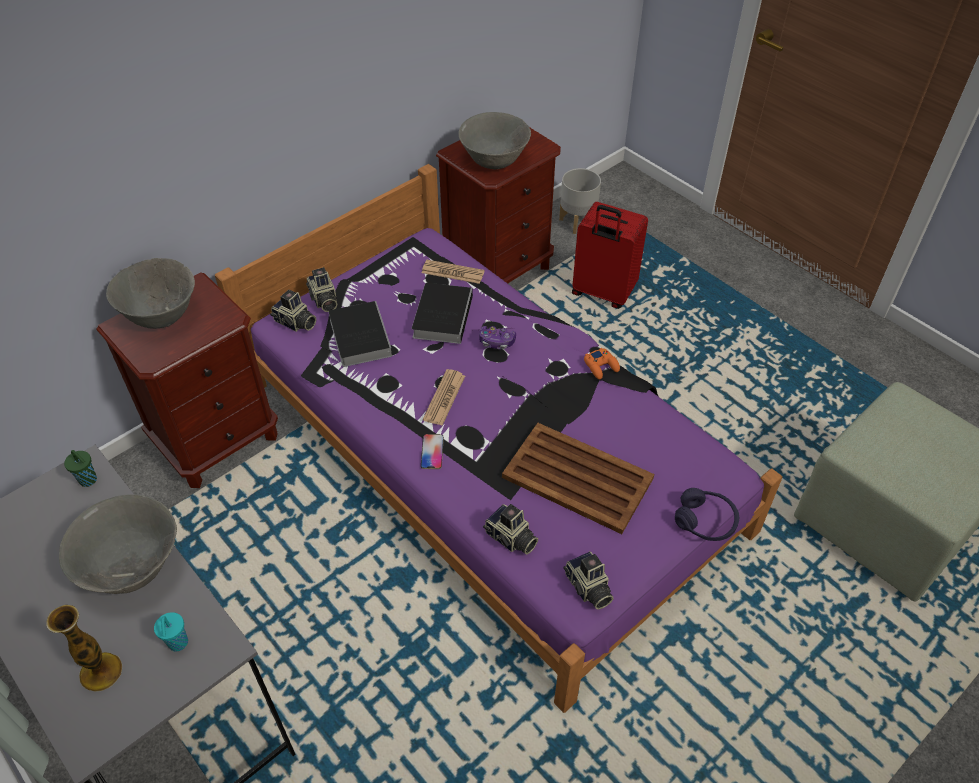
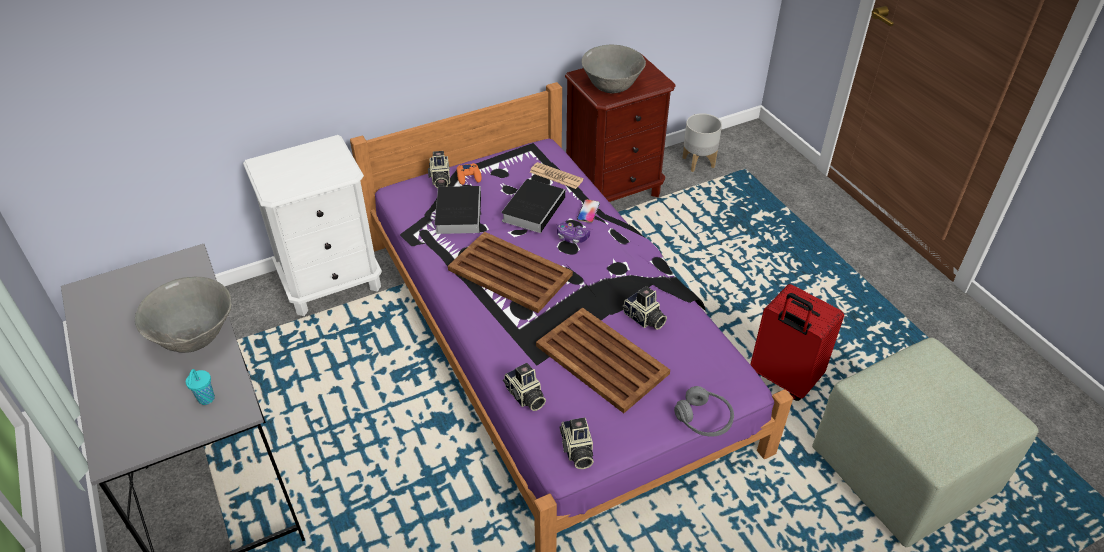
camera: 15 degrees right, 5 degrees down
vase [46,605,122,692] -> none
green cup [64,450,97,487] -> none
brown nightstand [97,272,278,488] -> white nightstand [243,135,382,316]
grey bowl [106,258,195,329] -> none
camera [270,290,316,332] -> camera moved to [622,286,667,330]
phone [421,434,444,469] -> phone moved to [577,199,600,223]
newspaper [423,369,465,426] -> brown tray [448,232,573,313]
red suitcase [572,202,648,309] -> red suitcase moved to [750,284,844,401]
orange game controller [584,348,620,379] -> orange game controller moved to [457,163,482,185]
purple headphones [675,488,739,541] -> grey headphones [674,386,734,437]

